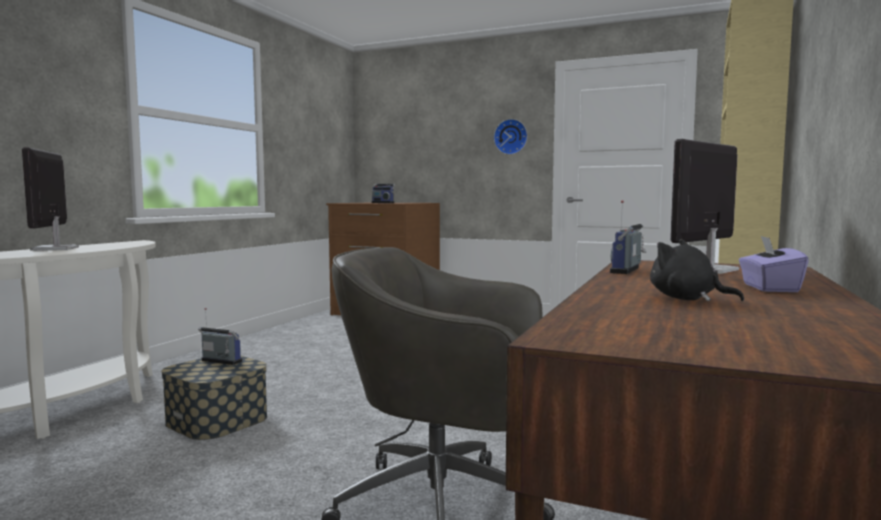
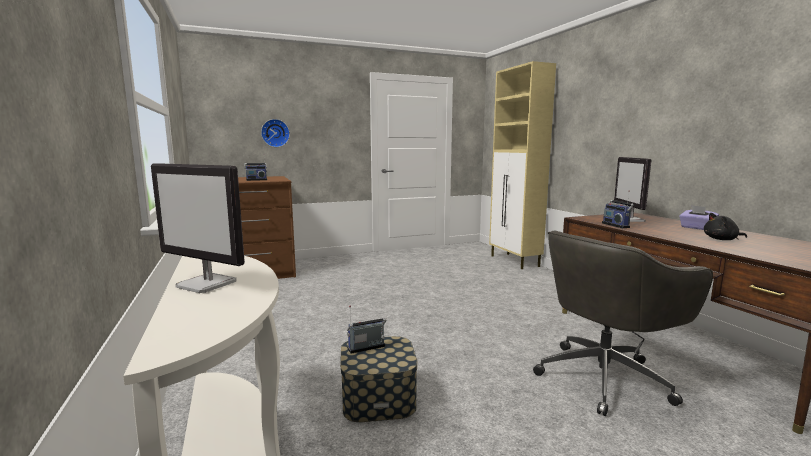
camera: 45 degrees left, 5 degrees up
wall clock [494,119,528,155] -> wall clock moved to [261,119,290,147]

